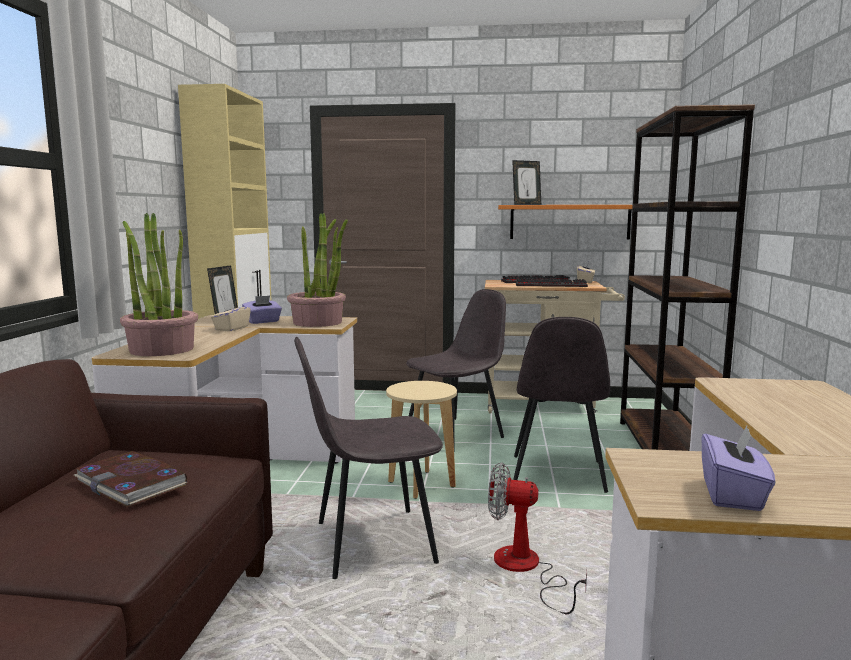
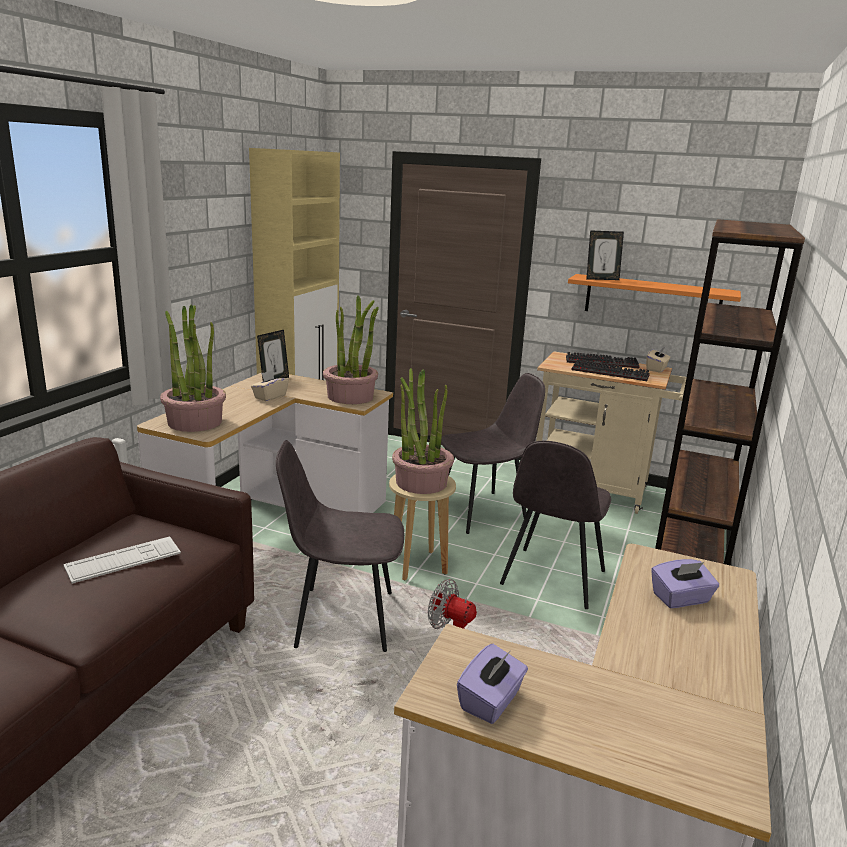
camera: 15 degrees right, 10 degrees up
book [74,451,187,507] -> keyboard [63,536,181,584]
purple tissue box [242,295,282,324] -> purple tissue box moved to [651,559,719,608]
none -> potted plant [392,368,454,494]

